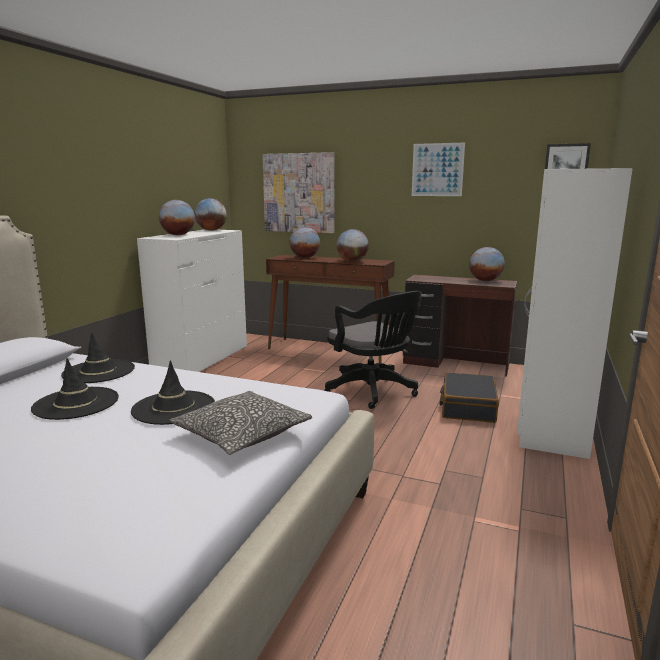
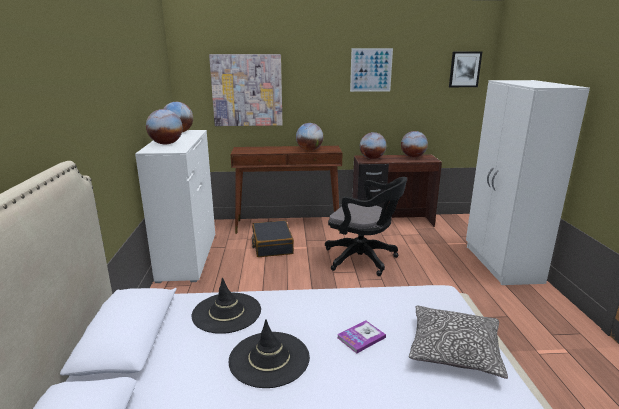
camera: 25 degrees left, 5 degrees up
black hat [131,361,215,425] -> book [337,320,386,354]
globe [290,227,320,258] -> globe moved to [360,132,387,159]
black suitcase [439,372,499,423] -> black suitcase moved to [252,220,294,257]

